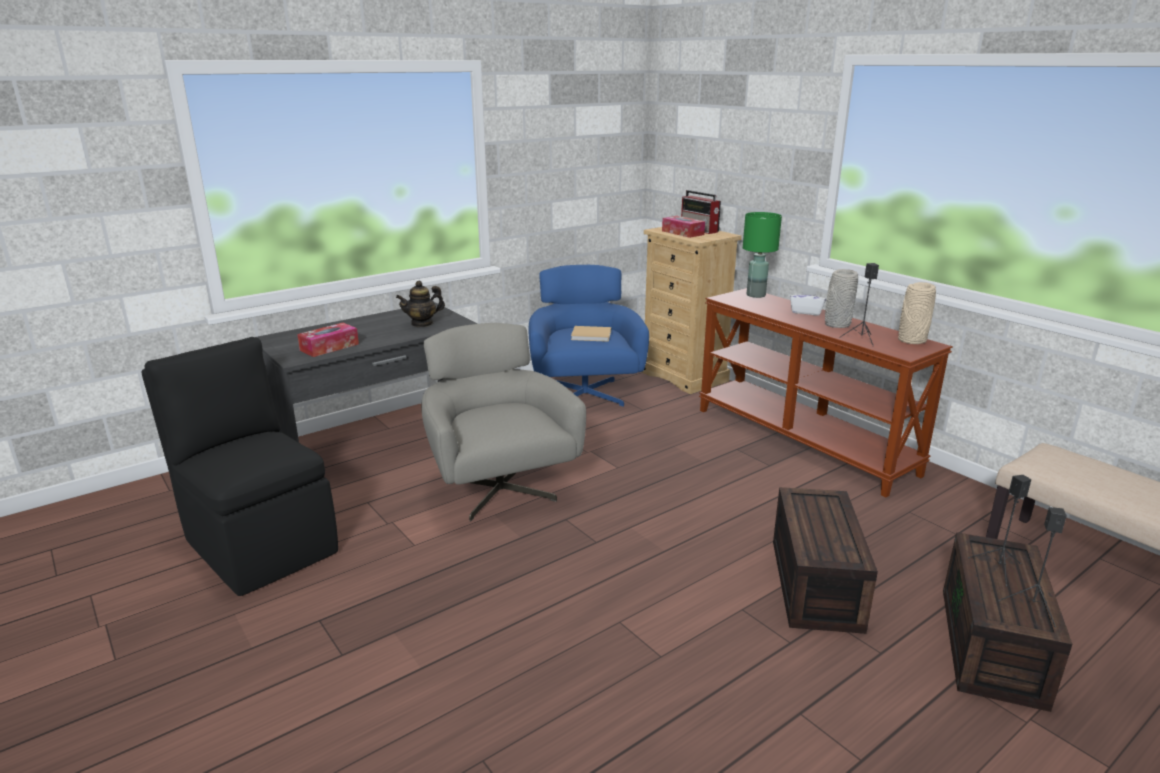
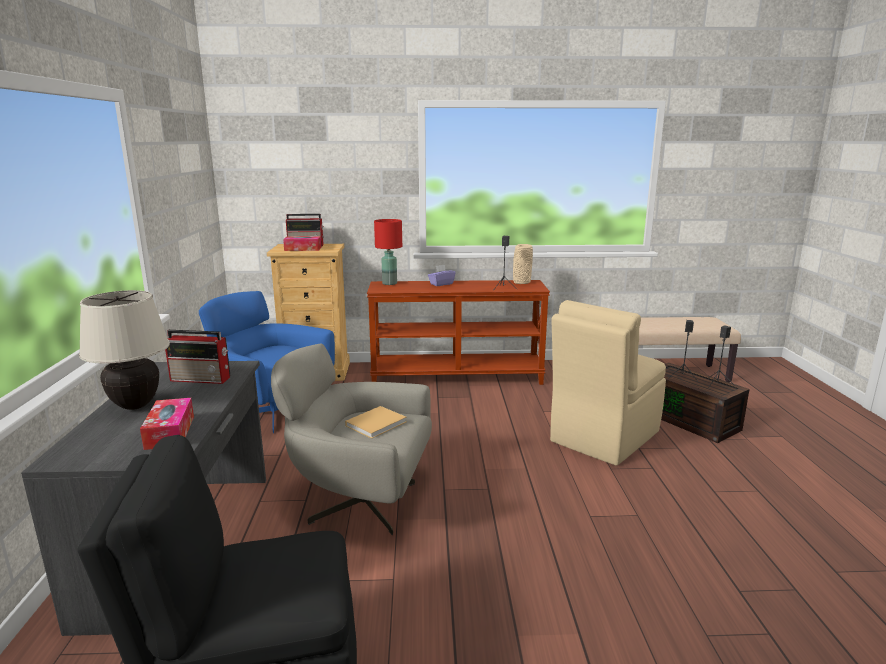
camera: 55 degrees left, 5 degrees down
teapot [396,281,445,327] -> radio [165,330,230,384]
beige book [571,326,611,342] -> beige book moved to [345,406,407,439]
green table lamp [743,212,782,298] -> red table lamp [374,219,402,285]
brown storage box [773,487,878,634] -> beige chair [550,300,666,466]
white tissue box [790,286,826,316] -> purple tissue box [428,265,456,286]
grey vase [825,269,858,328] -> none
none -> beige table lamp [79,290,170,410]

